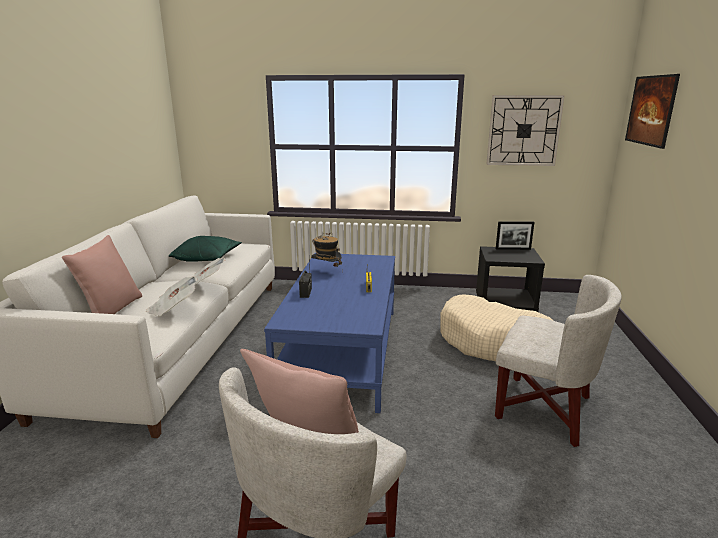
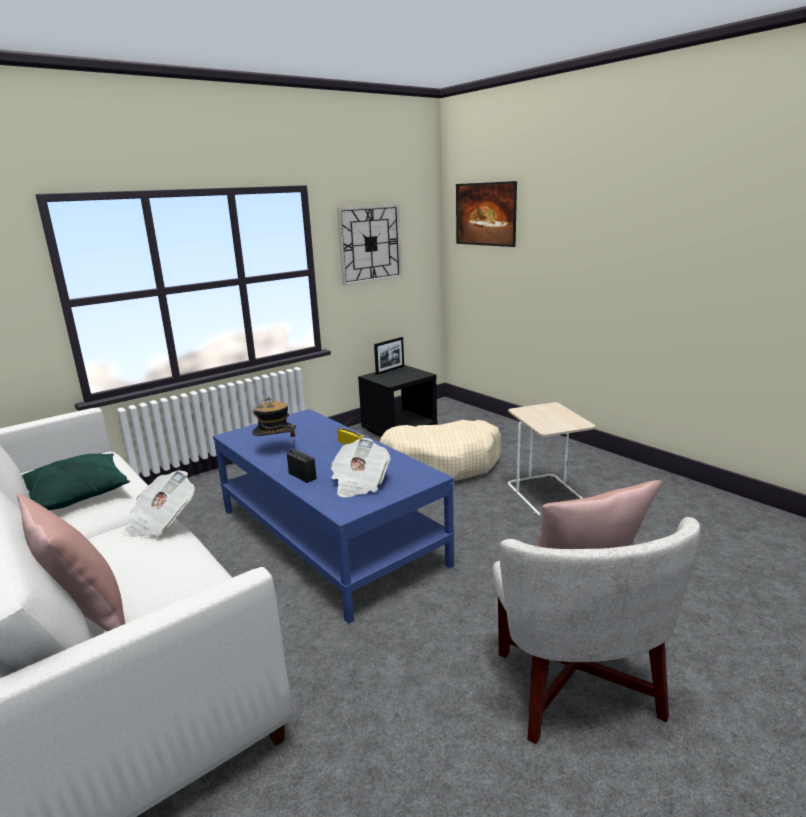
camera: 45 degrees left, 0 degrees up
newspaper [146,276,198,317] -> newspaper moved to [331,438,390,497]
white armchair [495,275,622,447] -> beige side table [508,402,595,516]

